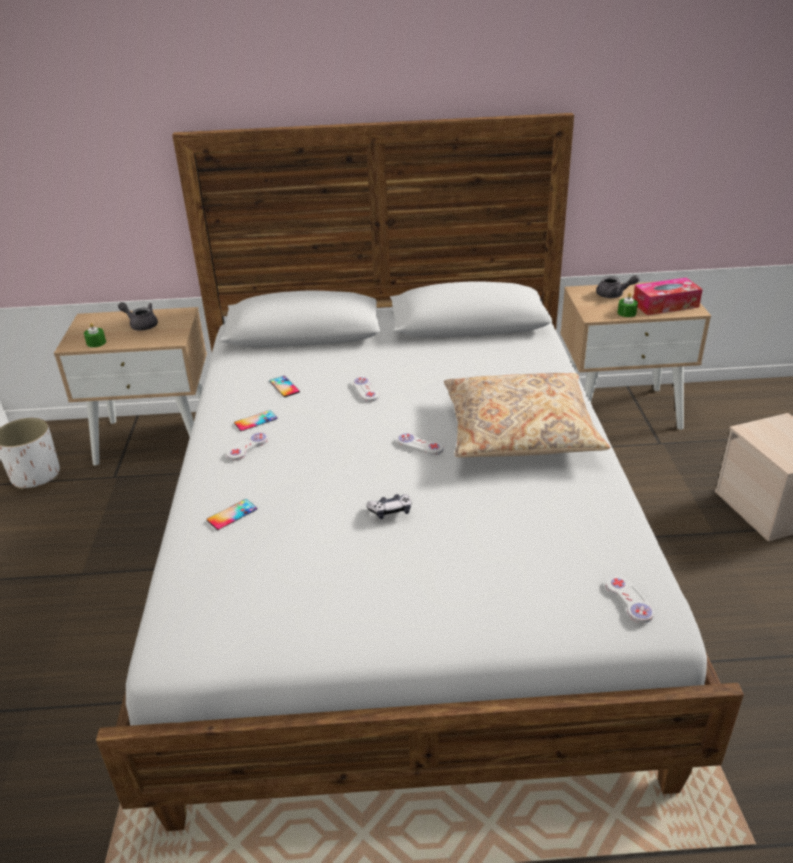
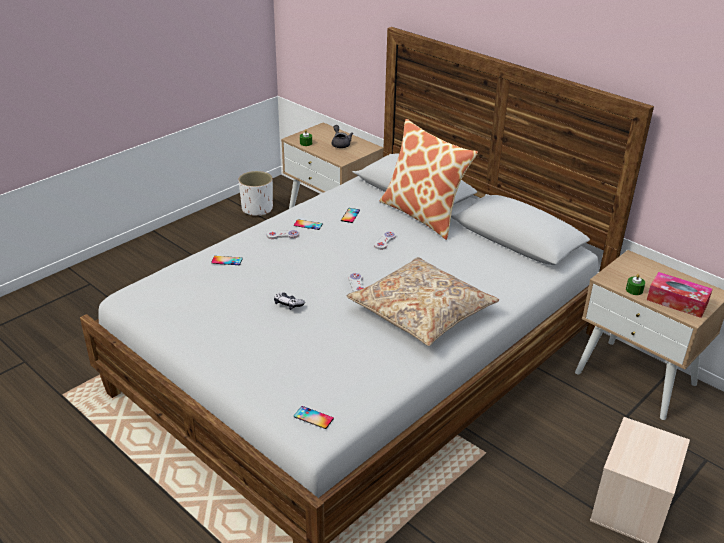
camera: 45 degrees right, 0 degrees up
grey teapot [596,275,640,298] -> none
white game controller [605,575,654,623] -> phone [294,406,334,429]
none -> pillow [380,119,478,240]

